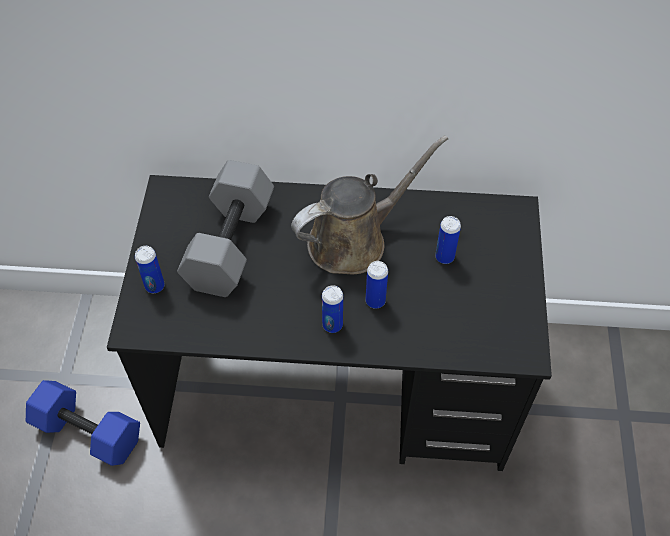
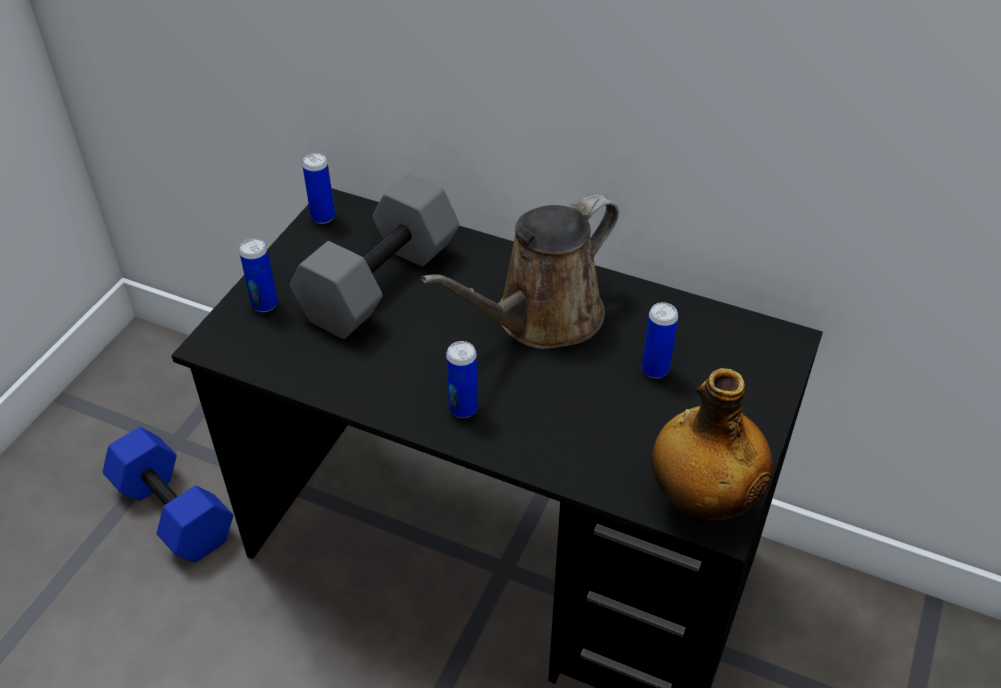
camera: 20 degrees right, 10 degrees down
brown watering can [291,135,448,274] -> brown watering can turned 150 degrees clockwise [421,194,619,349]
can [366,261,388,309] -> can moved to [302,153,335,224]
none -> bottle [652,368,773,523]

